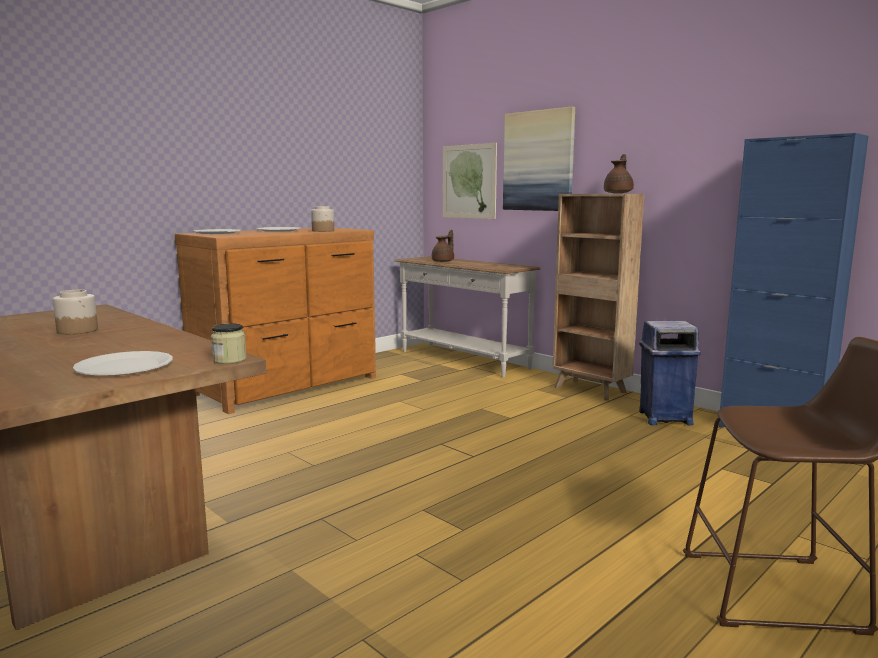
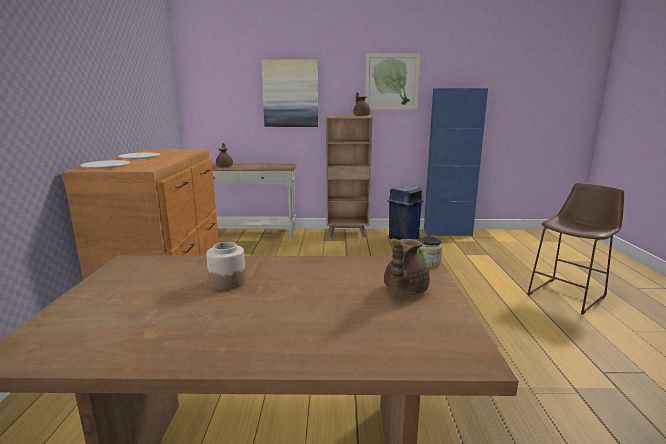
camera: 45 degrees left, 5 degrees up
white plate [73,351,173,376] -> brown teapot [384,239,430,295]
jar [311,206,334,232] -> none
picture [443,143,497,219] -> picture moved to [365,53,420,109]

